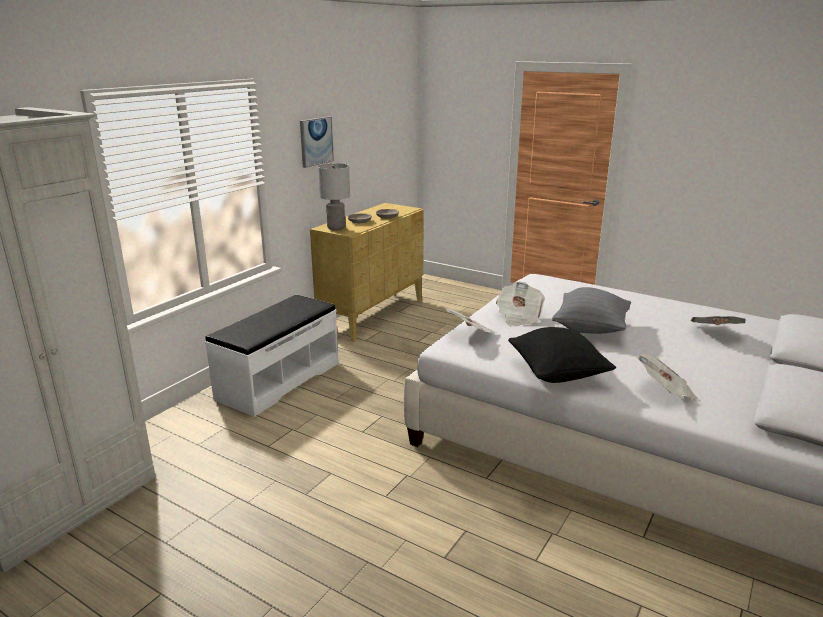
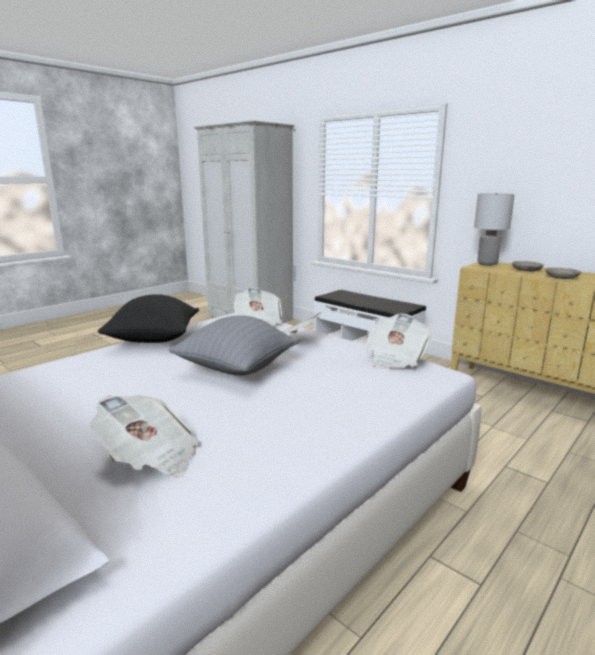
camera: 100 degrees right, 5 degrees down
picture [300,116,334,168] -> none
newspaper [636,354,701,402] -> newspaper moved to [367,313,432,369]

